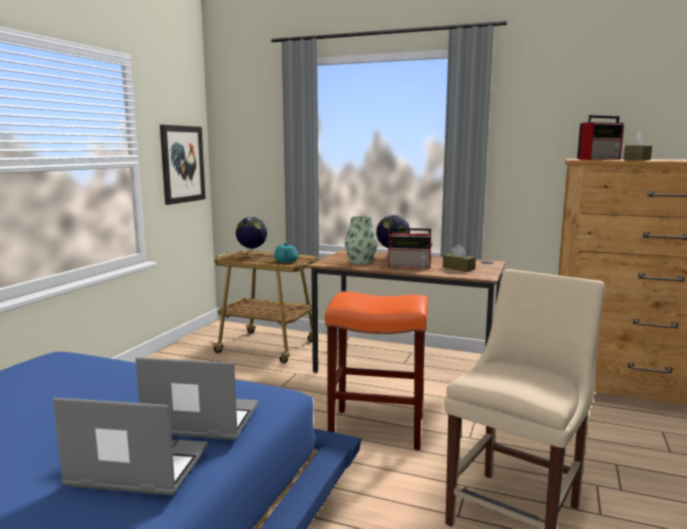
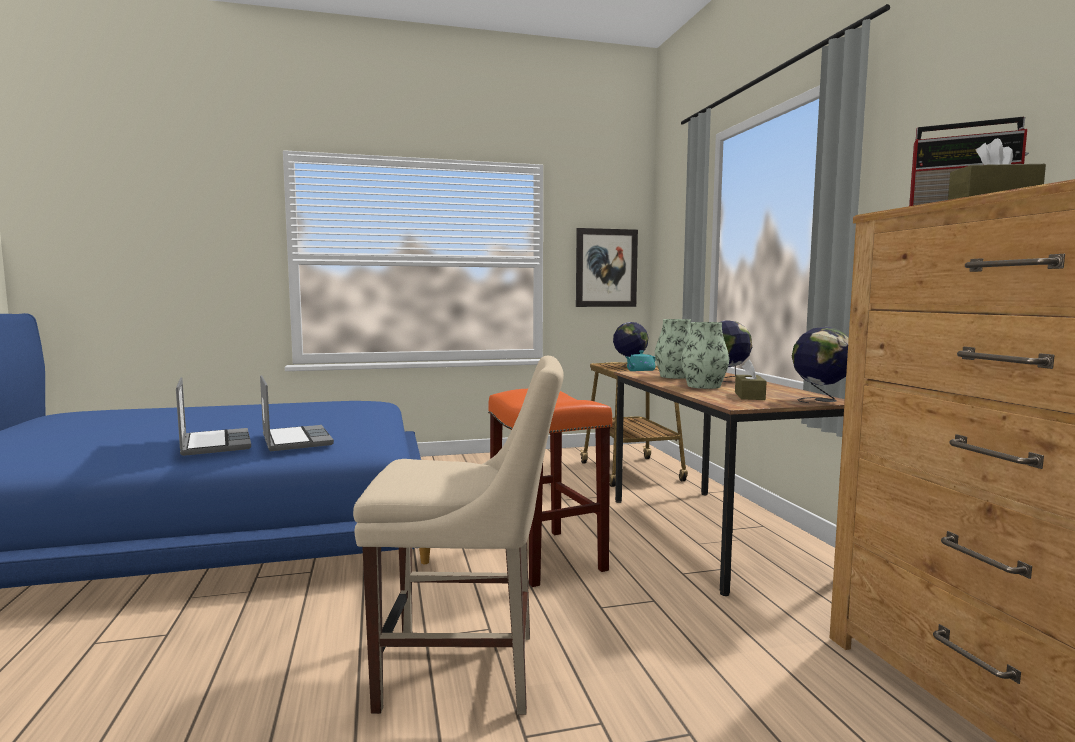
camera: 55 degrees right, 5 degrees down
radio [388,228,433,268] -> vase [681,322,729,389]
none -> globe [792,327,849,403]

